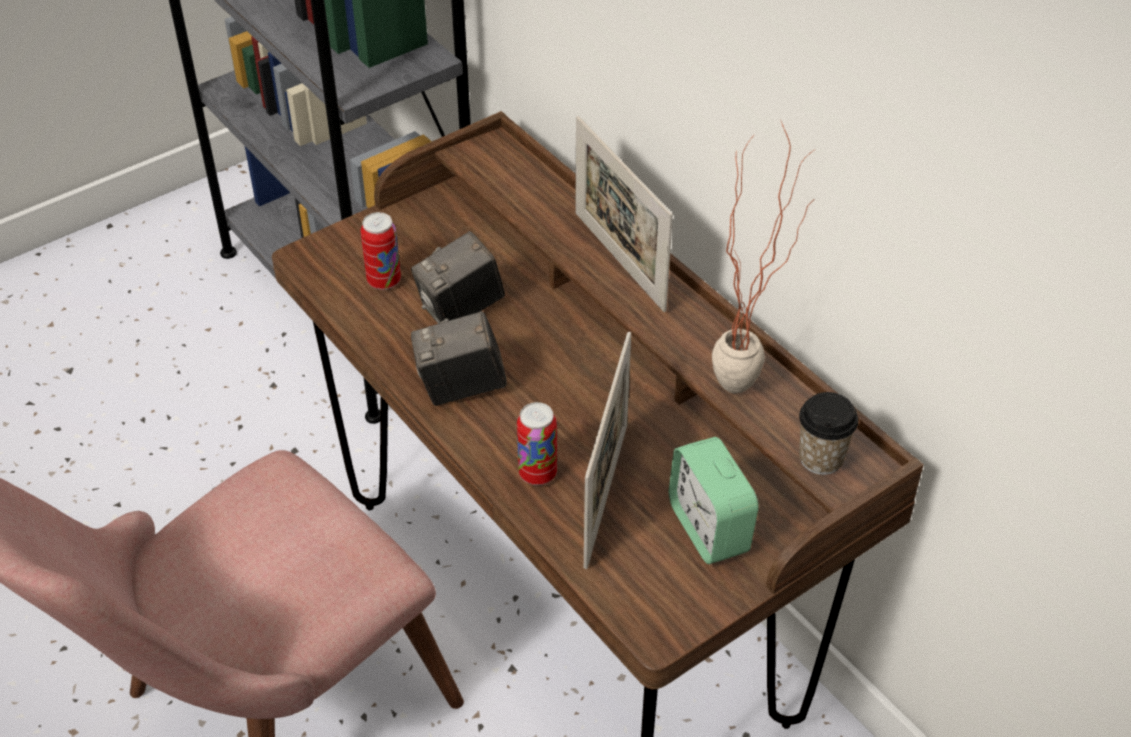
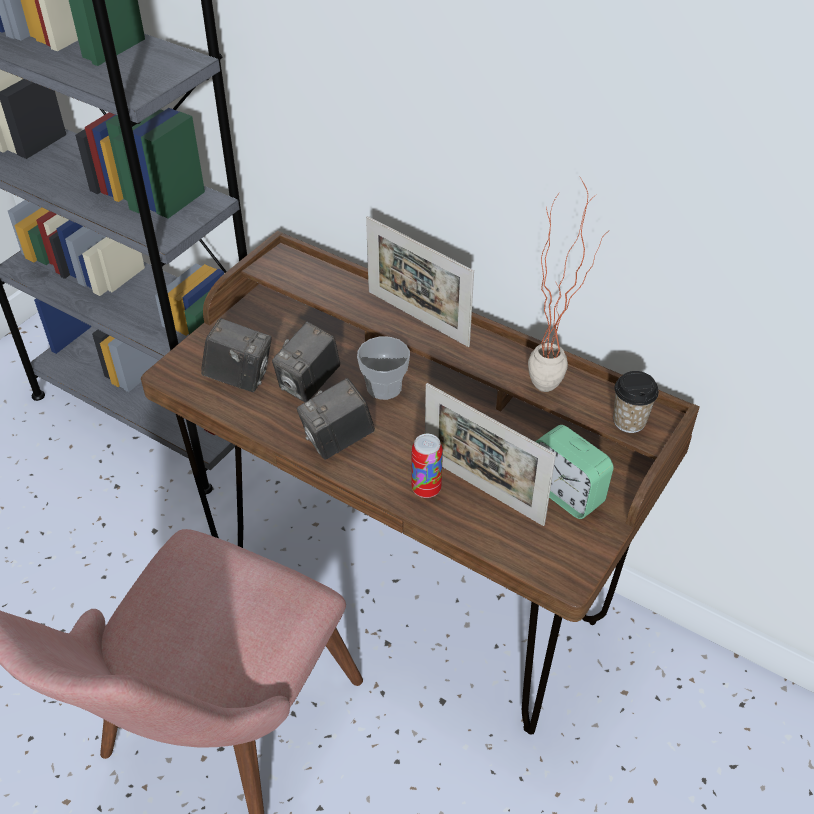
camera: 20 degrees left, 0 degrees up
can [361,212,401,290] -> camera [201,318,272,392]
picture frame [584,332,631,569] -> picture frame turned 135 degrees clockwise [425,383,556,526]
none -> cup [357,336,410,400]

